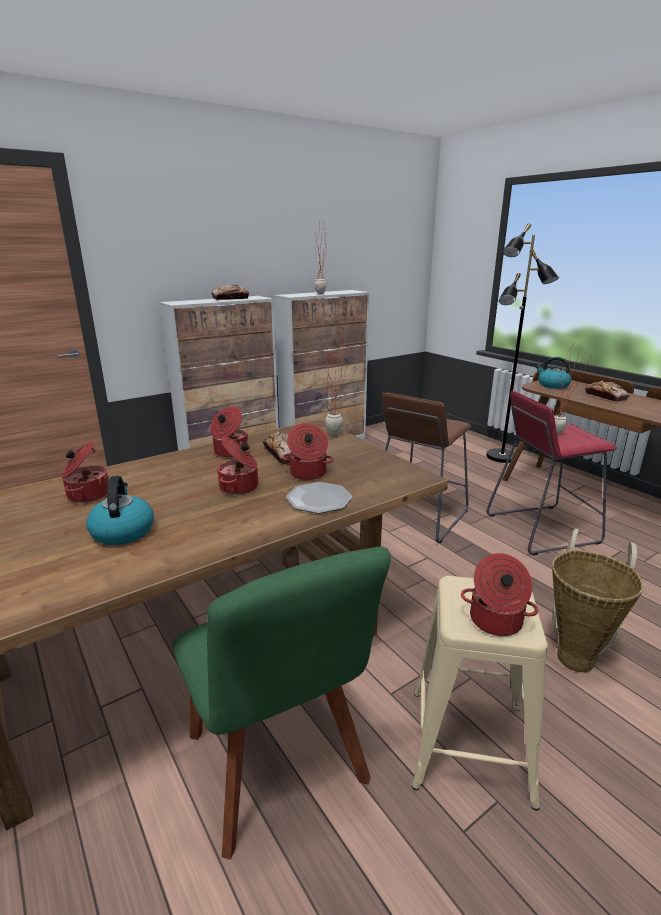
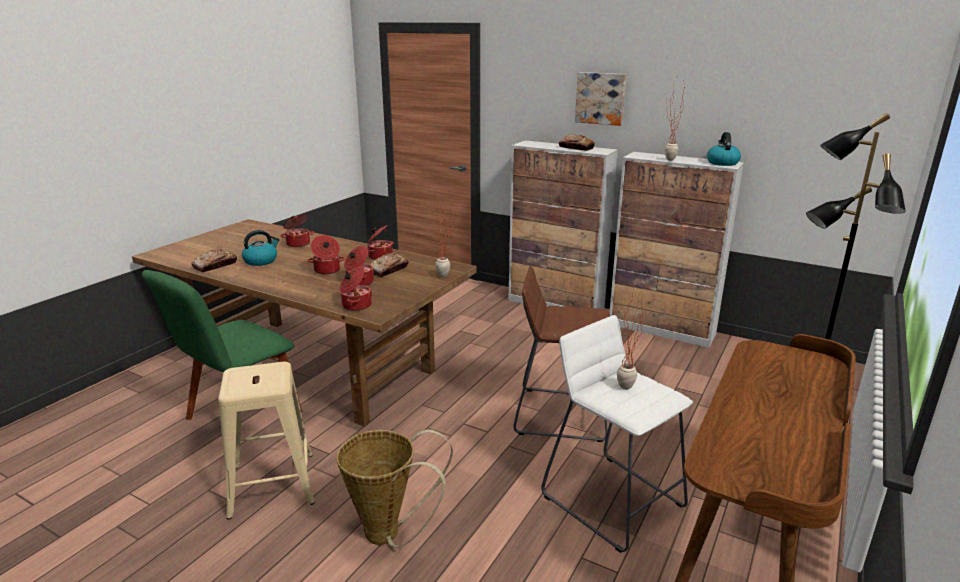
camera: 65 degrees right, 0 degrees up
plate [286,482,352,514] -> none
cooking pot [461,553,538,636] -> cooking pot moved to [340,266,372,311]
red stool [486,391,617,555] -> white stool [541,315,694,553]
kettle [536,357,571,389] -> kettle moved to [707,132,741,166]
bread [585,381,630,402] -> bread moved to [191,249,237,272]
none -> picture [575,72,626,126]

